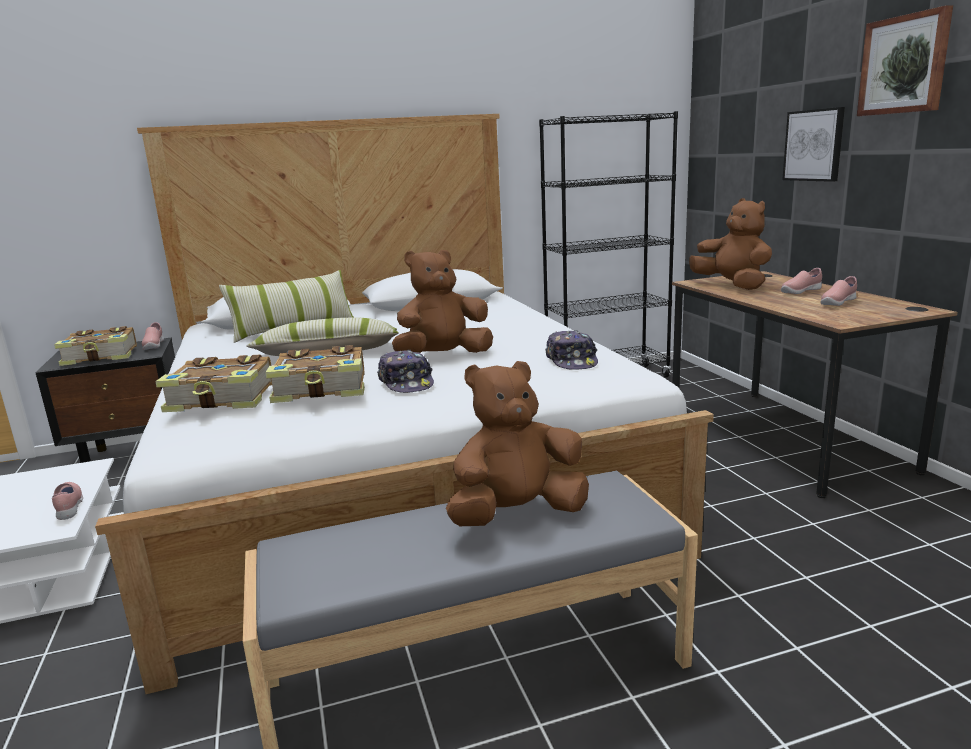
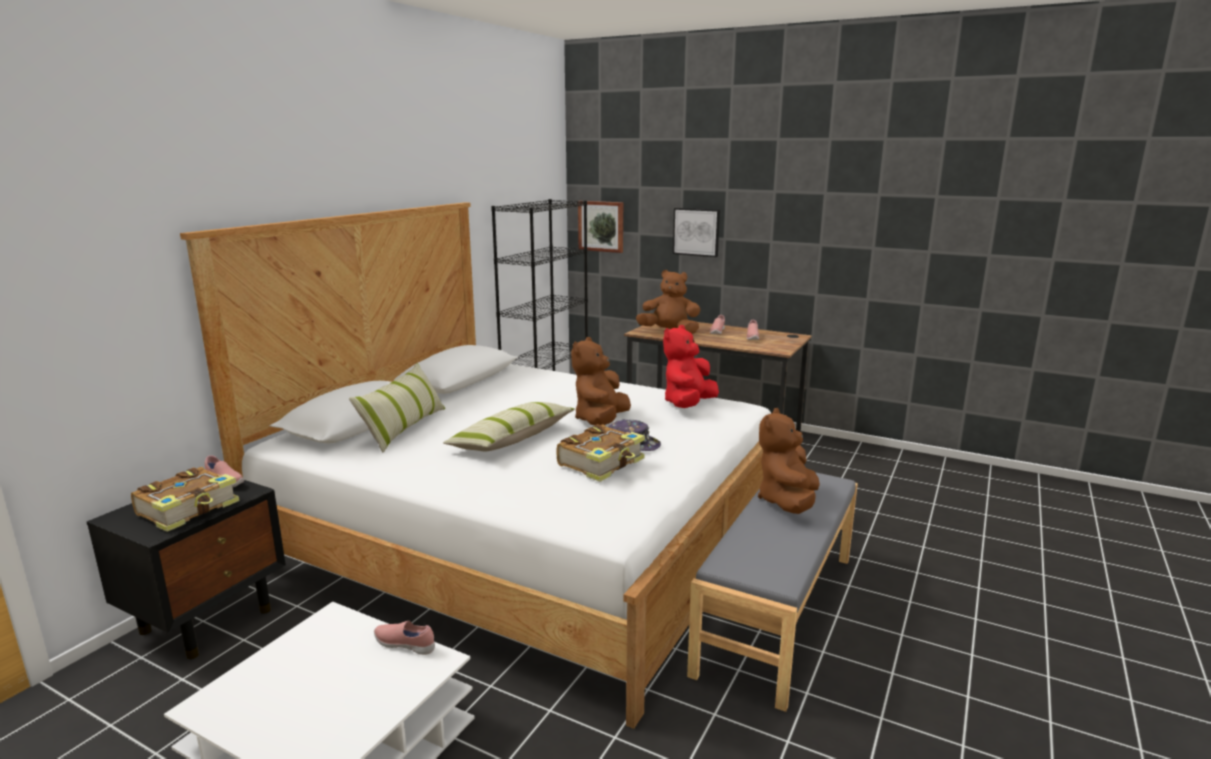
camera: 45 degrees left, 0 degrees up
book [155,355,272,412] -> none
cap [545,330,598,370] -> red plush toy [663,325,719,408]
picture [857,5,953,116] -> picture moved to [578,201,623,253]

